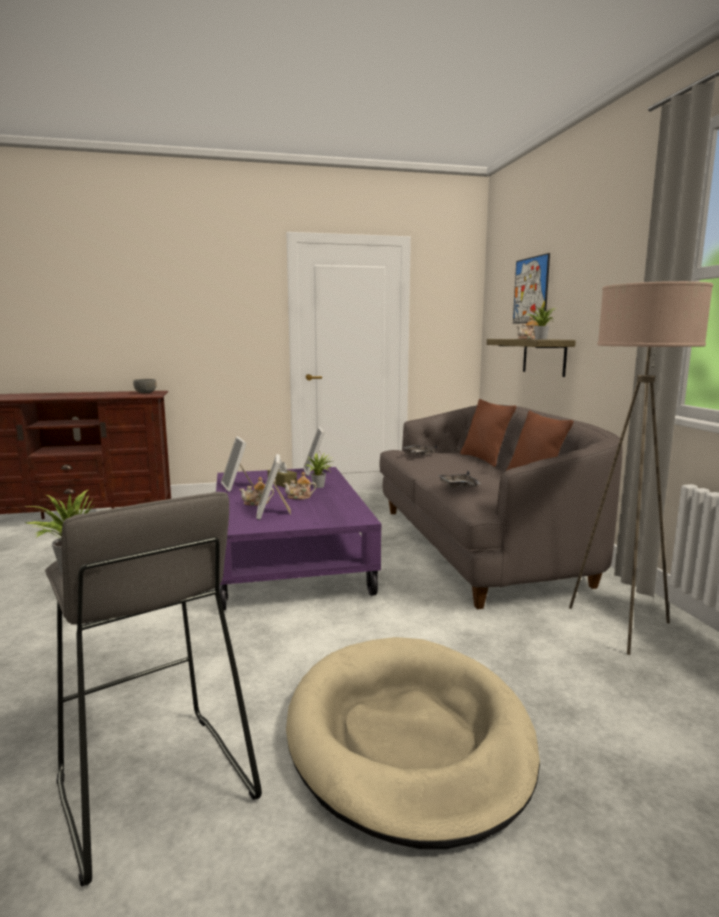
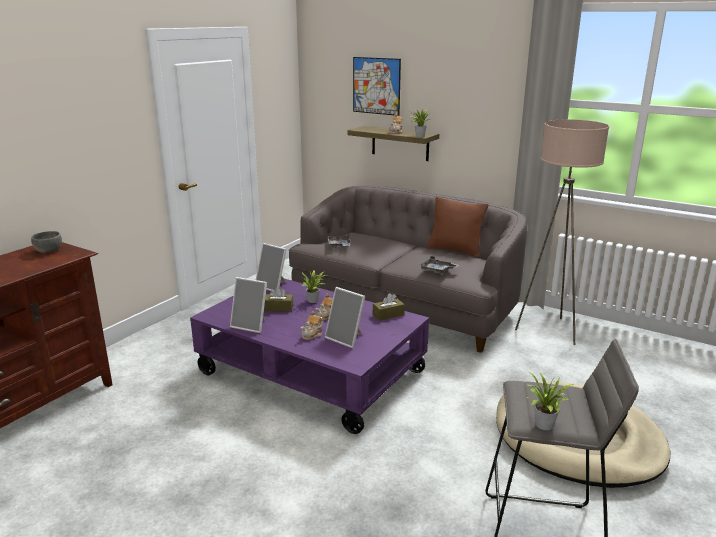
camera: 45 degrees left, 10 degrees up
brown pillow [460,399,516,467] -> none
none -> brown tissue box [373,293,405,321]

